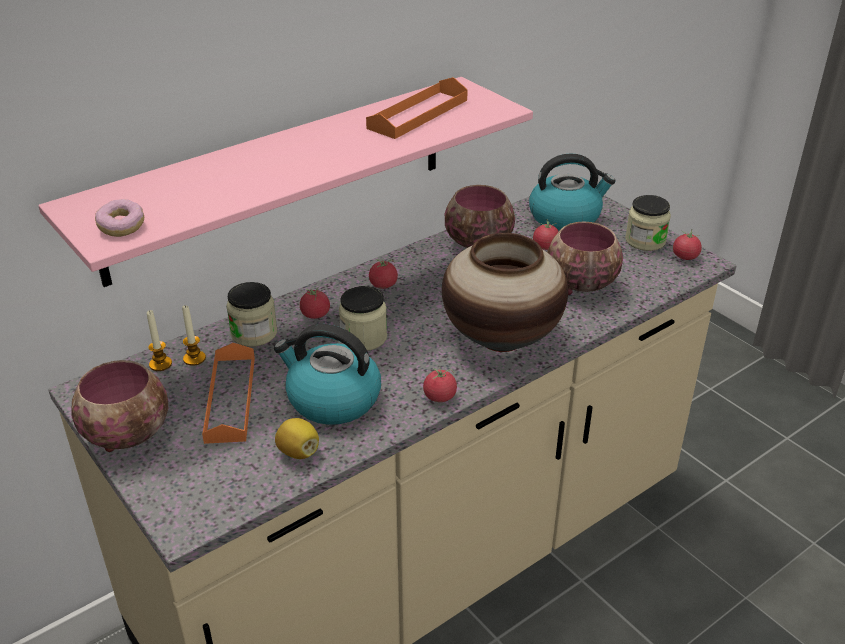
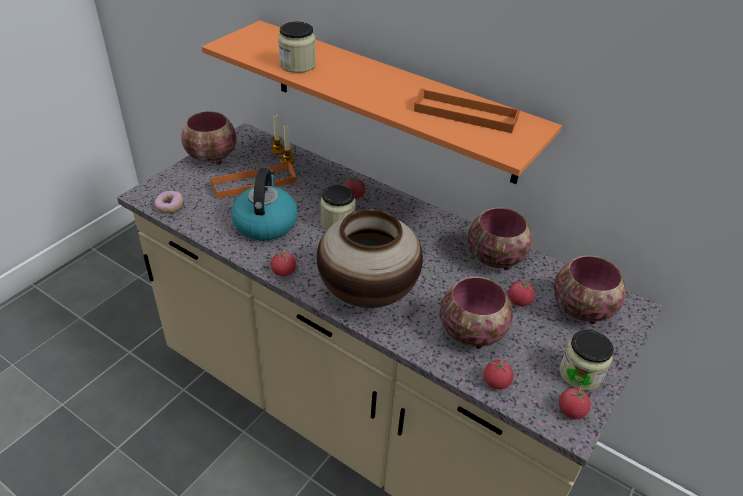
camera: 70 degrees right, 5 degrees up
pink shelf [38,77,533,287] -> orange shelf [202,20,562,184]
donut [95,199,144,237] -> donut moved to [154,191,183,214]
jar [226,282,277,347] -> jar moved to [278,22,316,73]
lemon [275,418,319,459] -> none
tomato [369,259,398,289] -> tomato moved to [484,359,514,389]
kettle [529,154,615,231] -> bowl [553,255,626,324]

